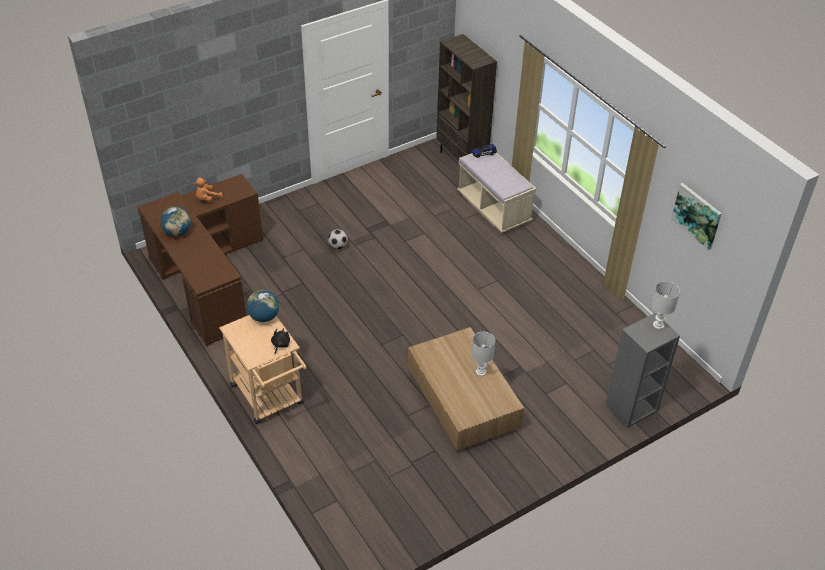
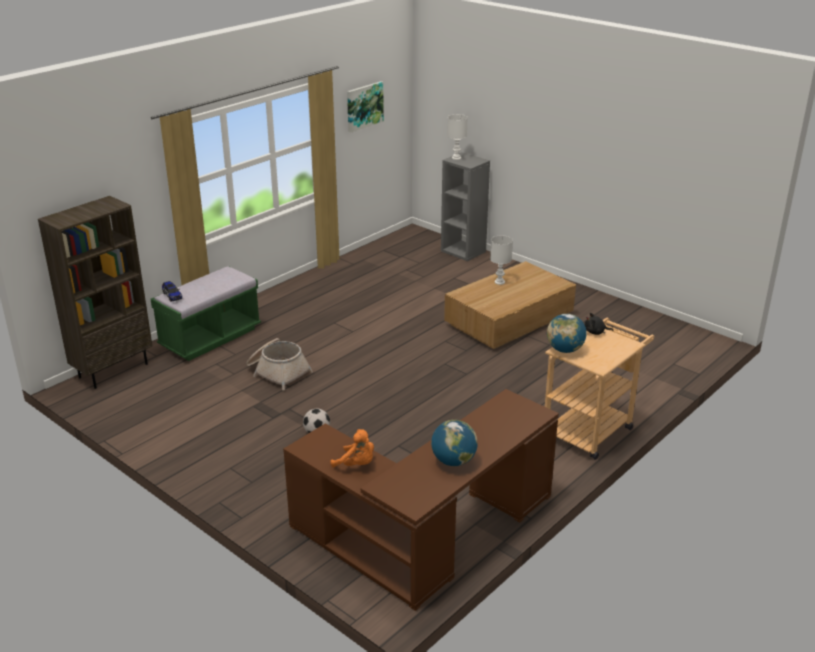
camera: 105 degrees left, 15 degrees down
beige bench [457,153,536,233] -> green bench [151,266,261,361]
none -> basket [246,338,313,390]

